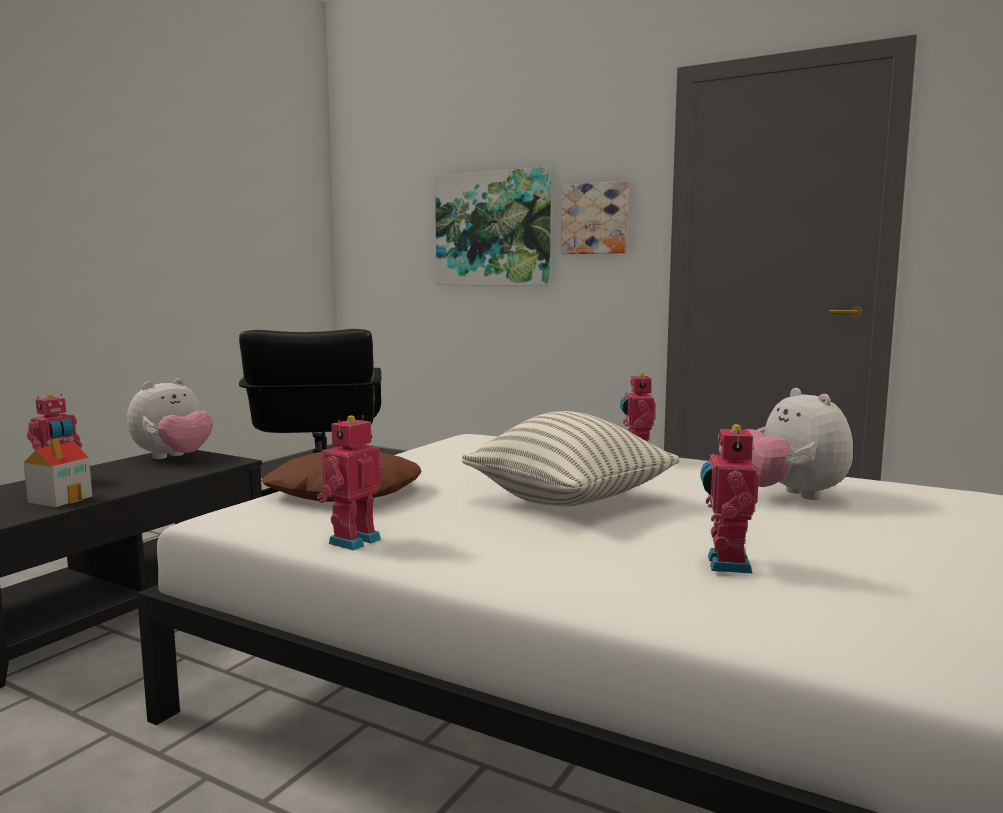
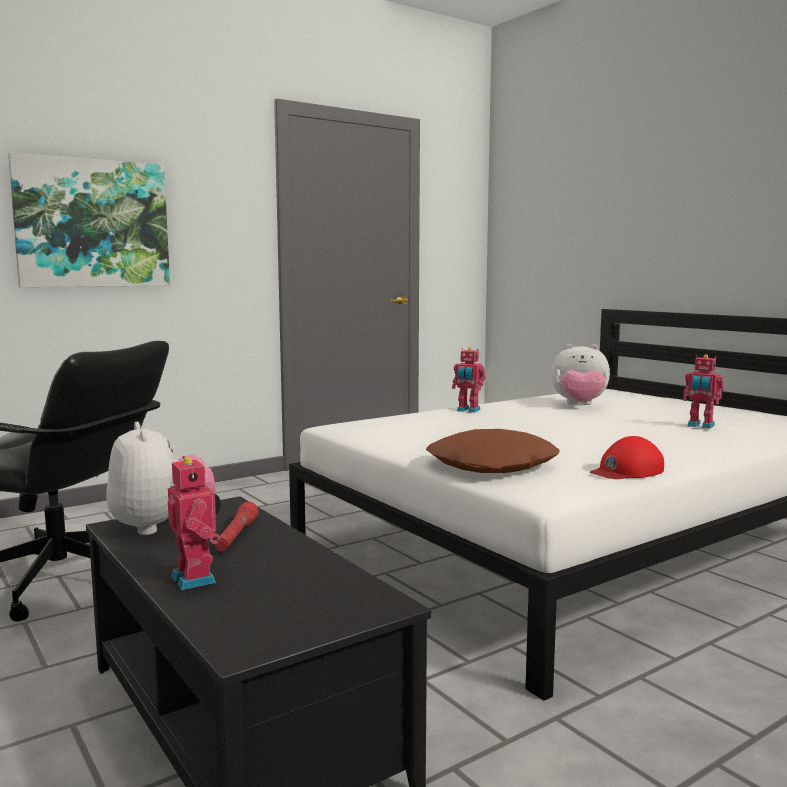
camera: 65 degrees left, 0 degrees up
toy house [24,438,93,507] -> none
toy robot [317,415,383,550] -> red cap [590,436,664,479]
pillow [462,411,680,506] -> none
picture [561,181,629,254] -> none
none -> red flashlight [215,502,258,551]

